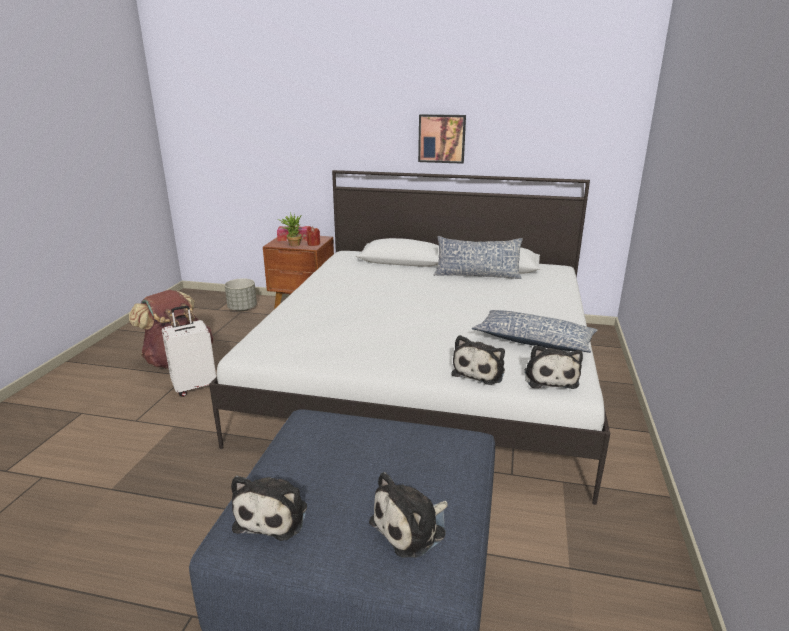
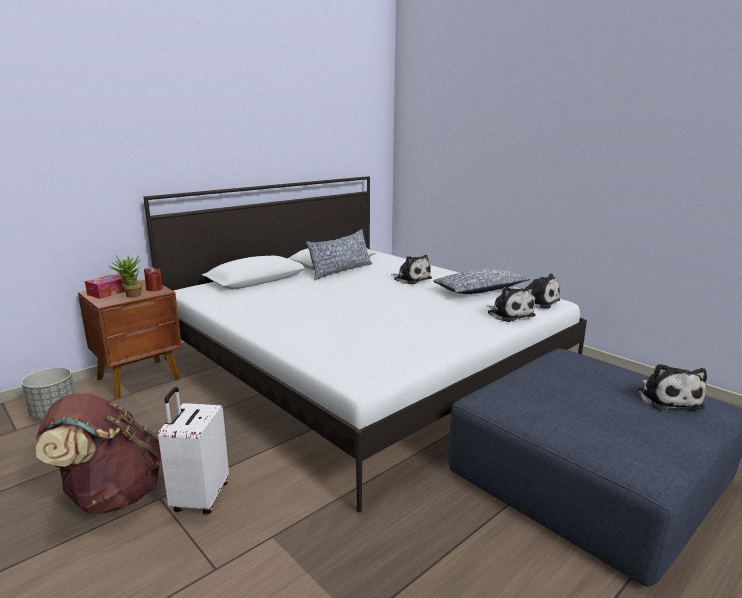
camera: 55 degrees left, 5 degrees down
plush toy [231,476,307,541] -> plush toy moved to [391,255,432,284]
picture [418,114,466,164] -> none

